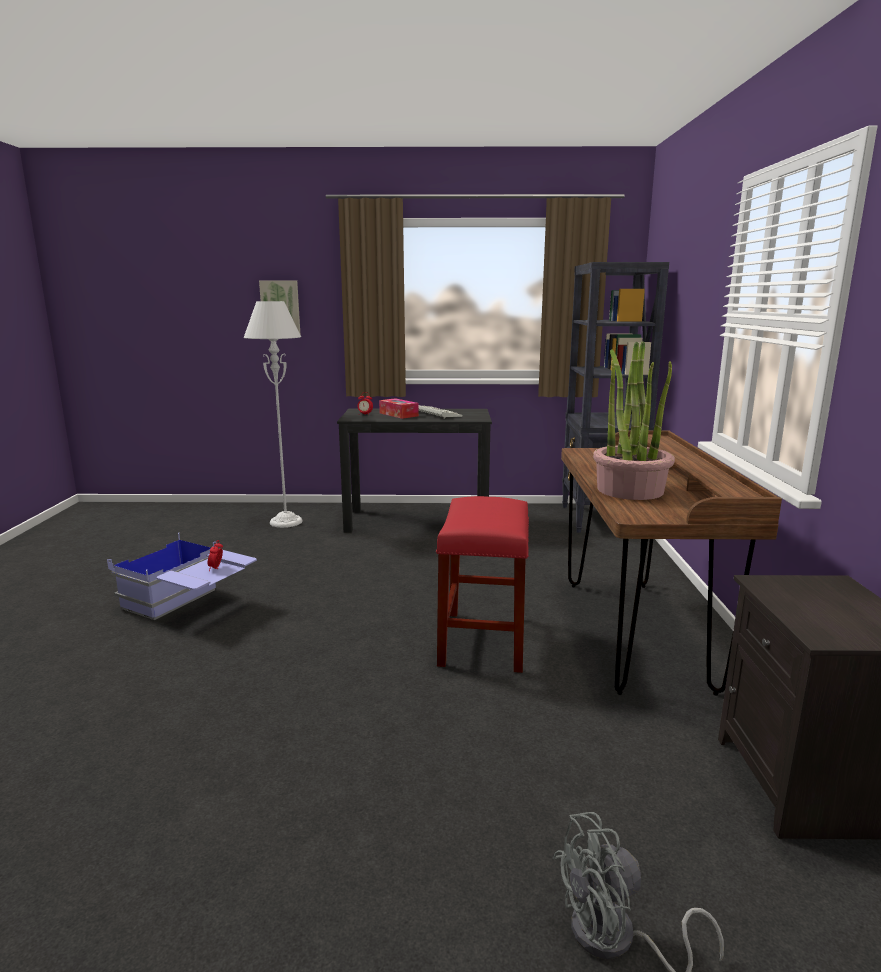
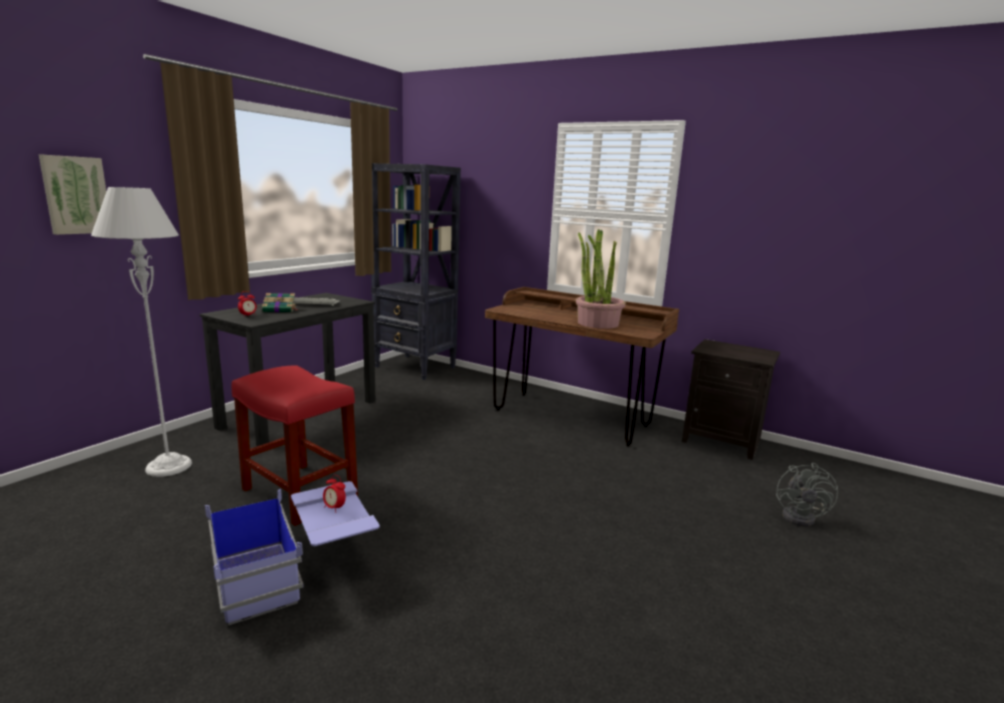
camera: 60 degrees left, 0 degrees up
tissue box [379,398,419,419] -> book [262,293,299,312]
red stool [436,496,529,673] -> red stool moved to [231,365,358,526]

